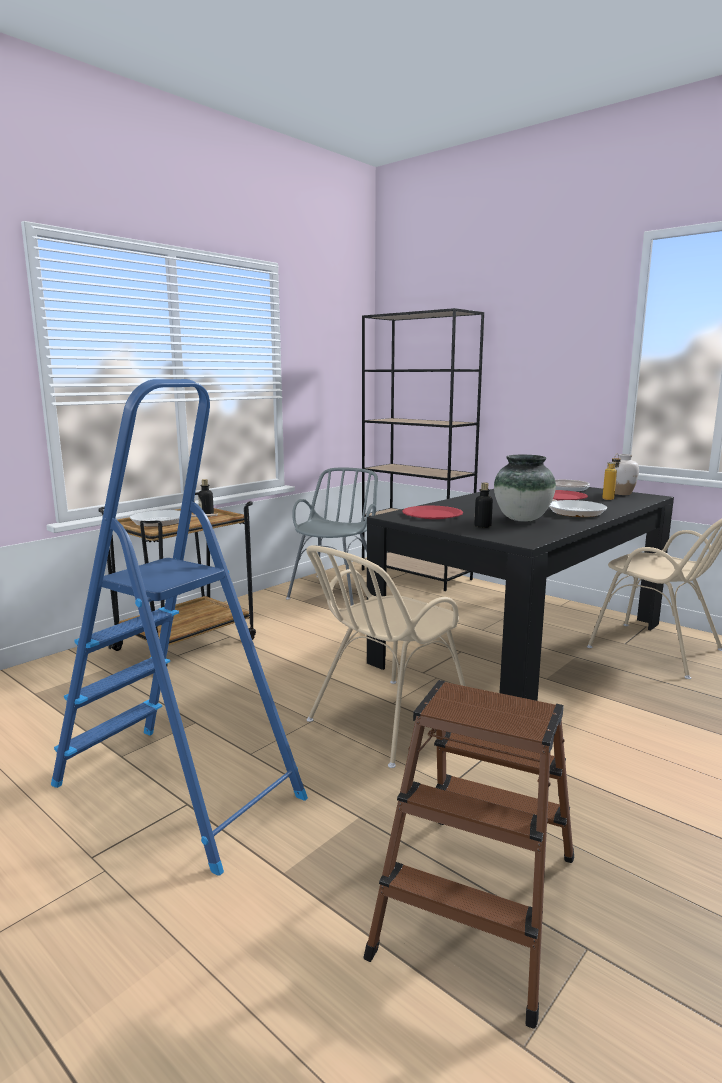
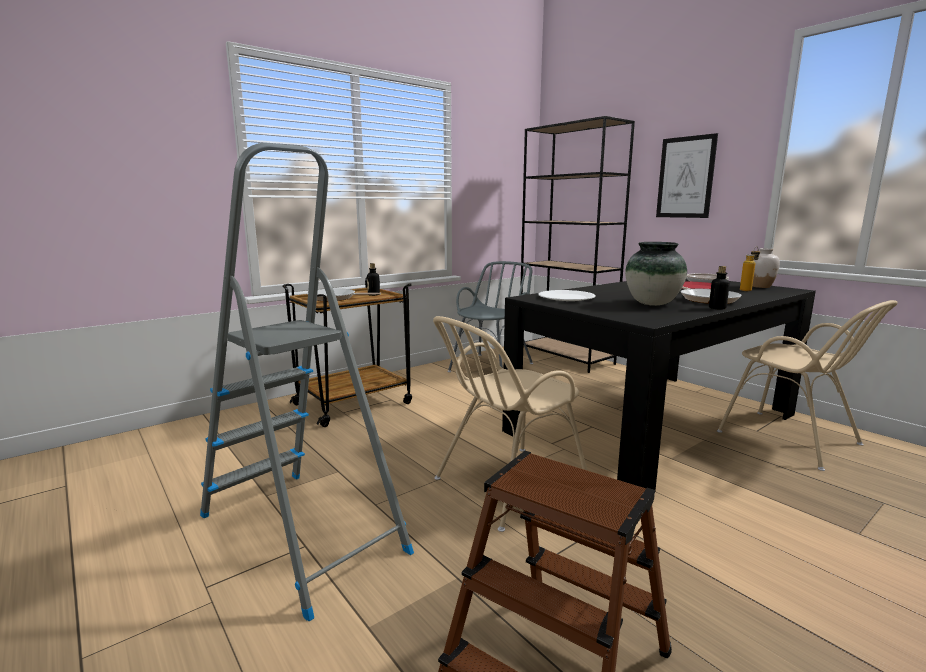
camera: 10 degrees right, 0 degrees up
blue step ladder [51,379,308,876] -> grey step ladder [200,143,414,621]
red plate [402,506,463,519] -> white plate [538,290,596,301]
bottle [474,483,493,528] -> bottle moved to [709,266,730,309]
none -> picture [656,133,718,218]

